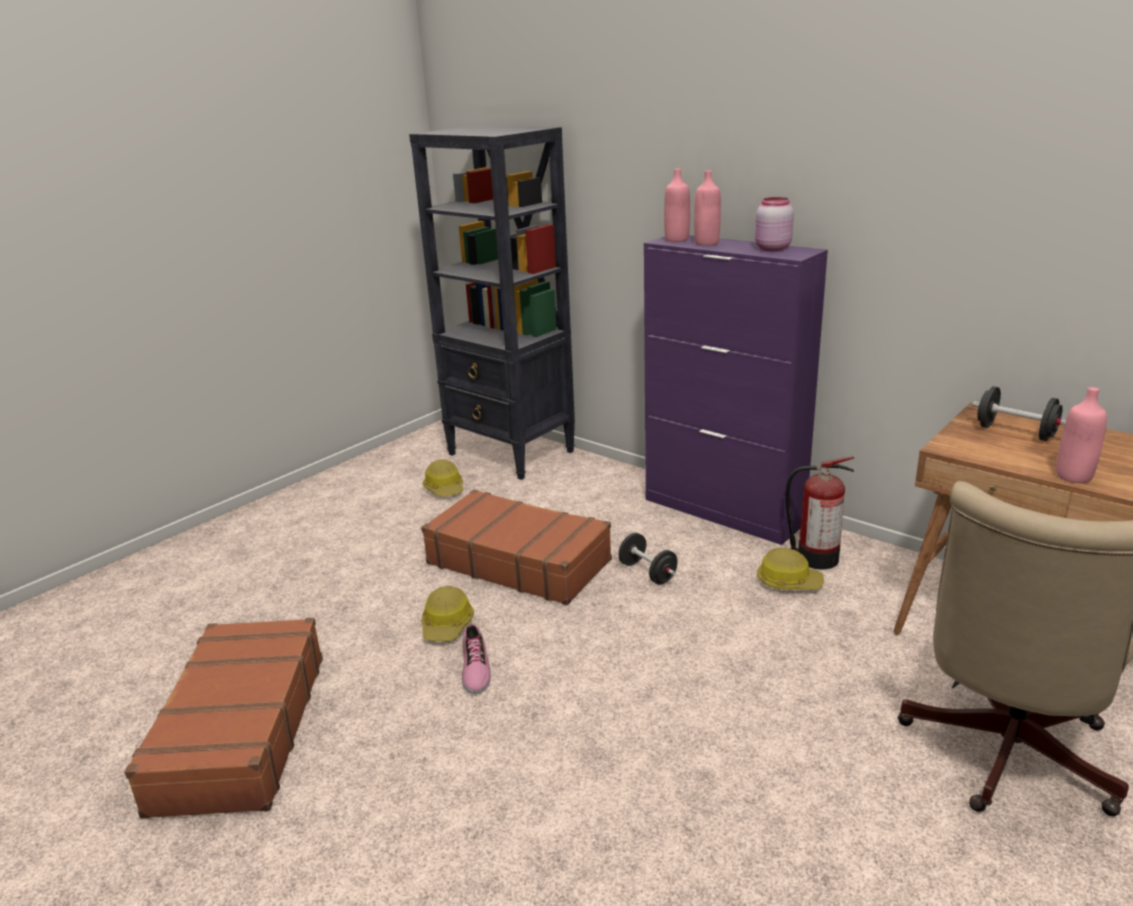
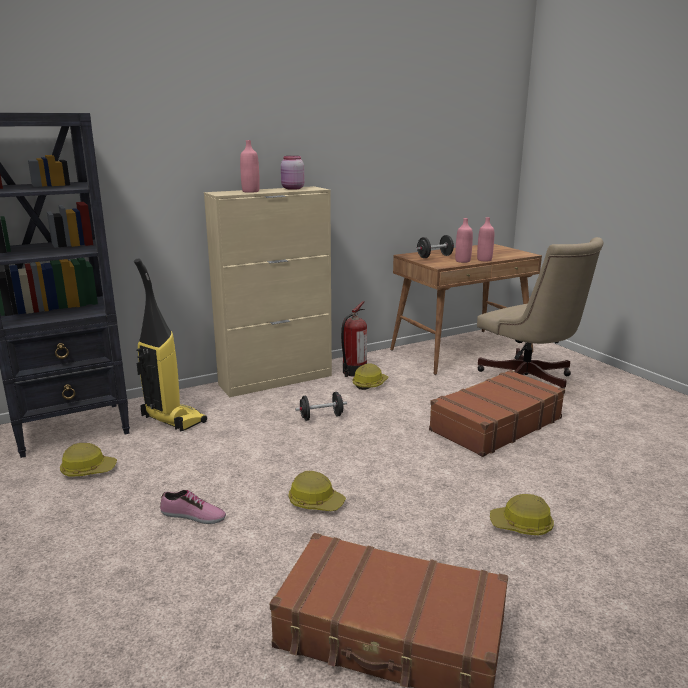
camera: 70 degrees left, 5 degrees down
brown suitcase [421,489,612,605] -> brown suitcase moved to [429,370,565,457]
shoe [461,624,491,694] -> shoe moved to [160,490,226,524]
purple cabinet [644,235,828,545] -> beige cabinet [204,186,332,397]
pink bottle [664,169,690,242] -> pink bottle moved to [455,218,473,263]
none -> vacuum cleaner [134,259,207,432]
none -> hard hat [490,494,554,536]

